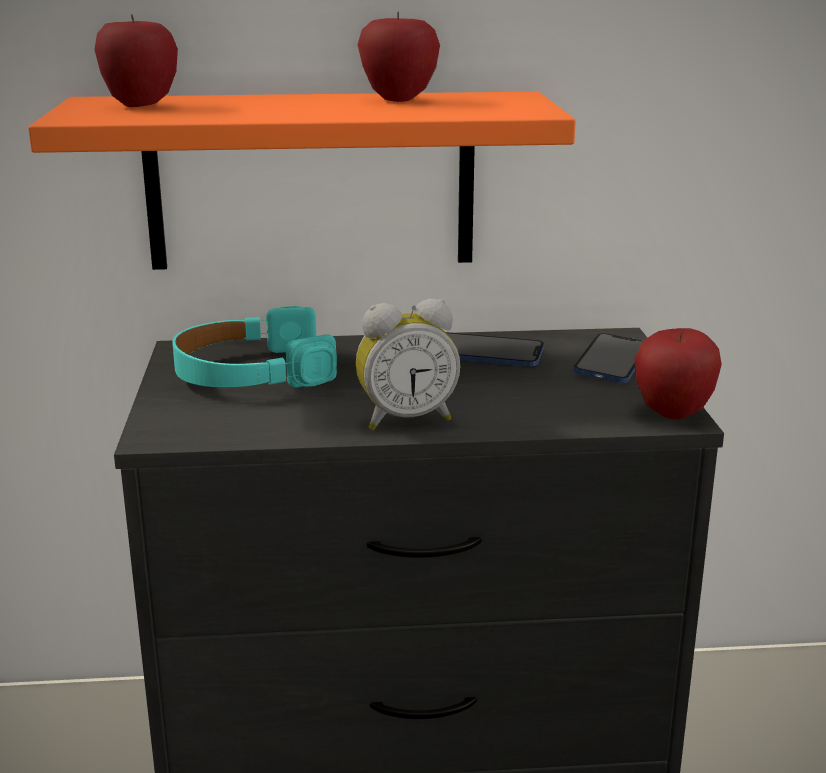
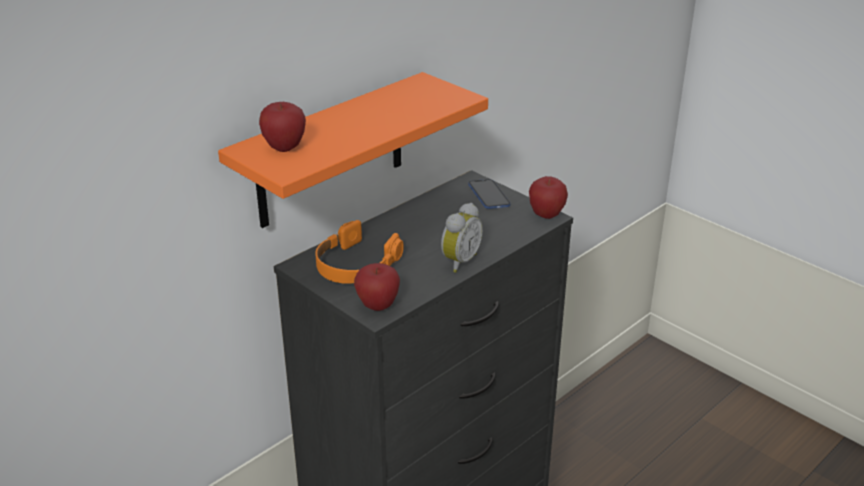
camera: 40 degrees left, 10 degrees up
turquoise headphones [173,306,337,388] -> orange headphones [315,220,403,284]
apple [358,11,440,102] -> apple moved to [354,263,400,311]
phone [446,332,544,366] -> none

